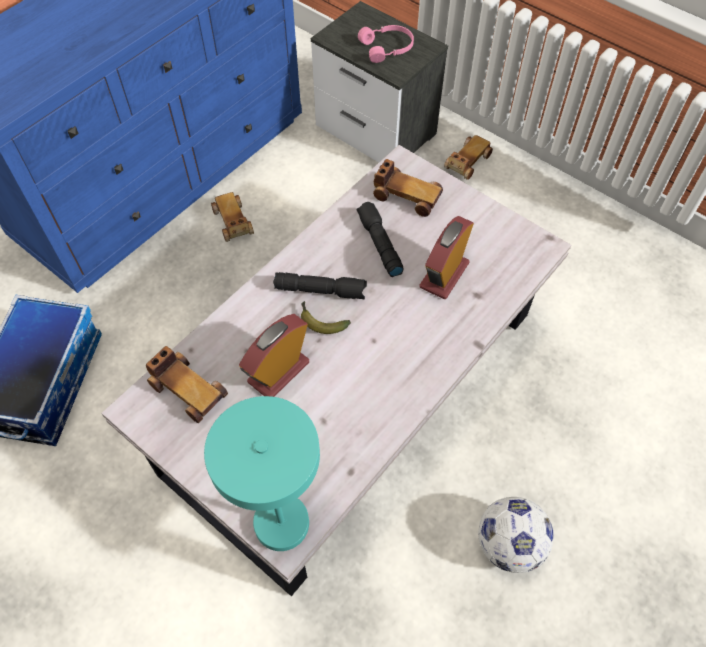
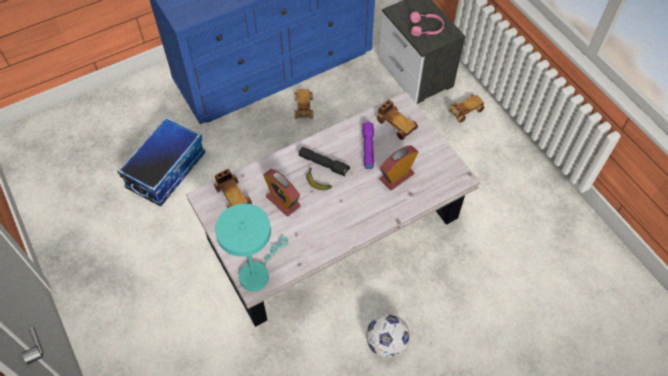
camera: 20 degrees right, 0 degrees up
alarm clock [239,314,309,397] -> alarm clock turned 105 degrees counterclockwise [263,169,301,216]
black flashlight [357,202,404,277] -> purple flashlight [362,122,374,169]

